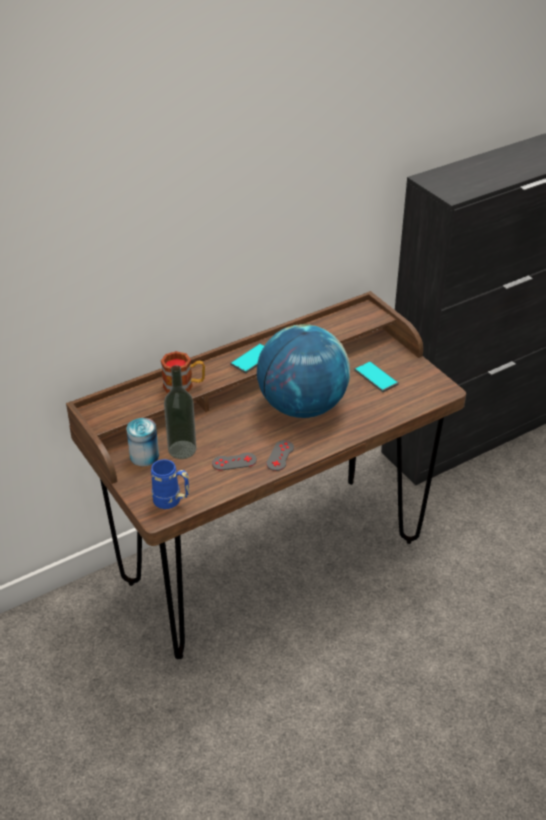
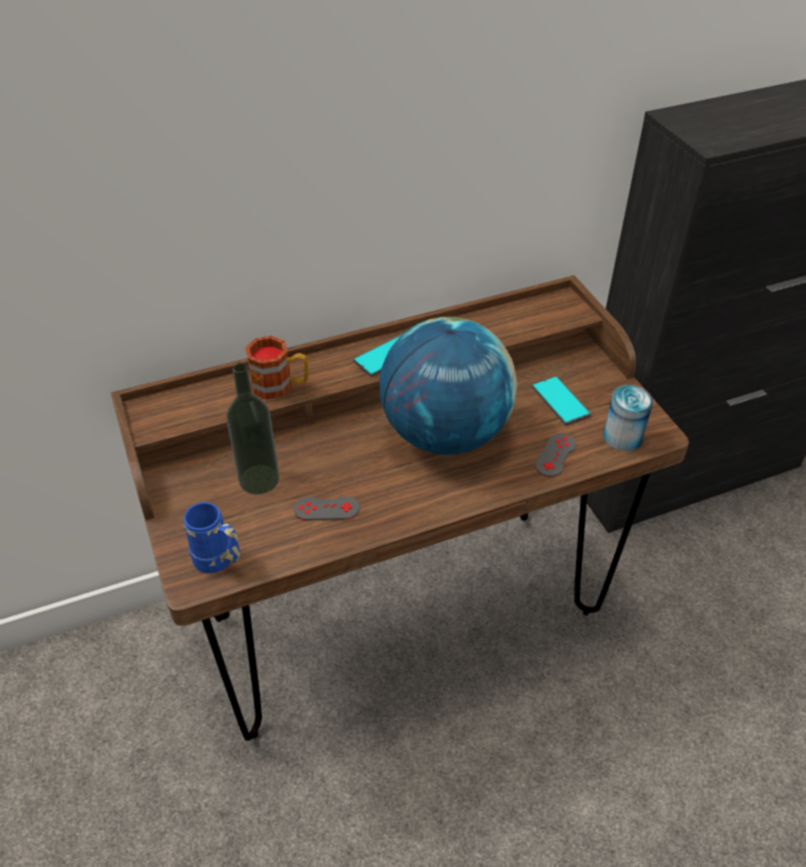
camera: 10 degrees right, 5 degrees up
can [126,418,159,466] -> can moved to [603,385,653,451]
grey game controller [266,440,294,471] -> grey game controller moved to [535,433,576,477]

